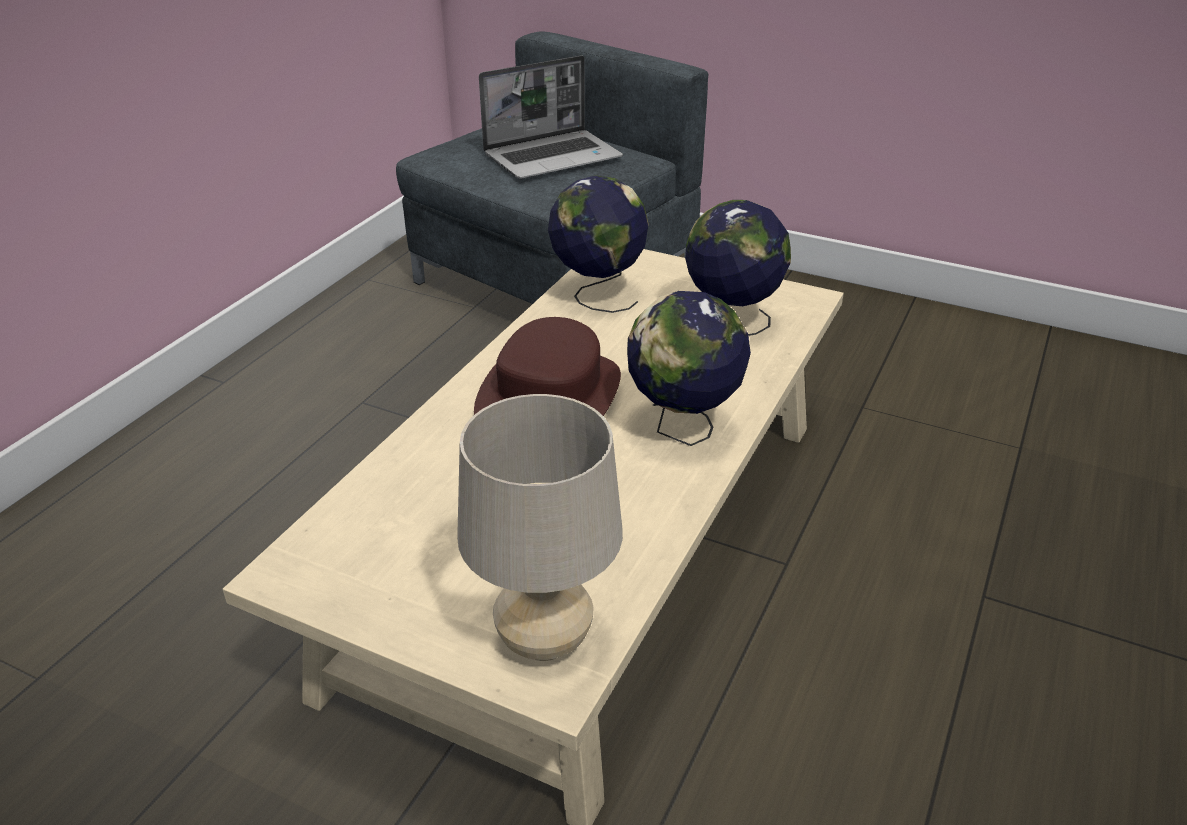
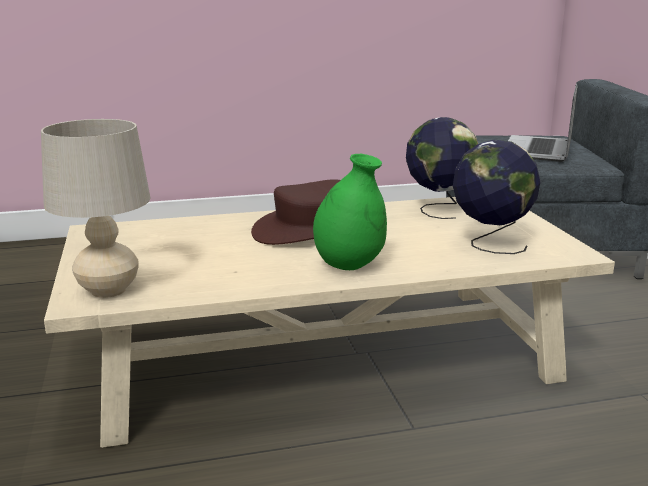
camera: 50 degrees right, 15 degrees down
laptop [479,55,623,179] -> laptop turned 90 degrees clockwise [508,84,578,162]
globe [627,291,751,446] -> green vase [313,154,387,270]

